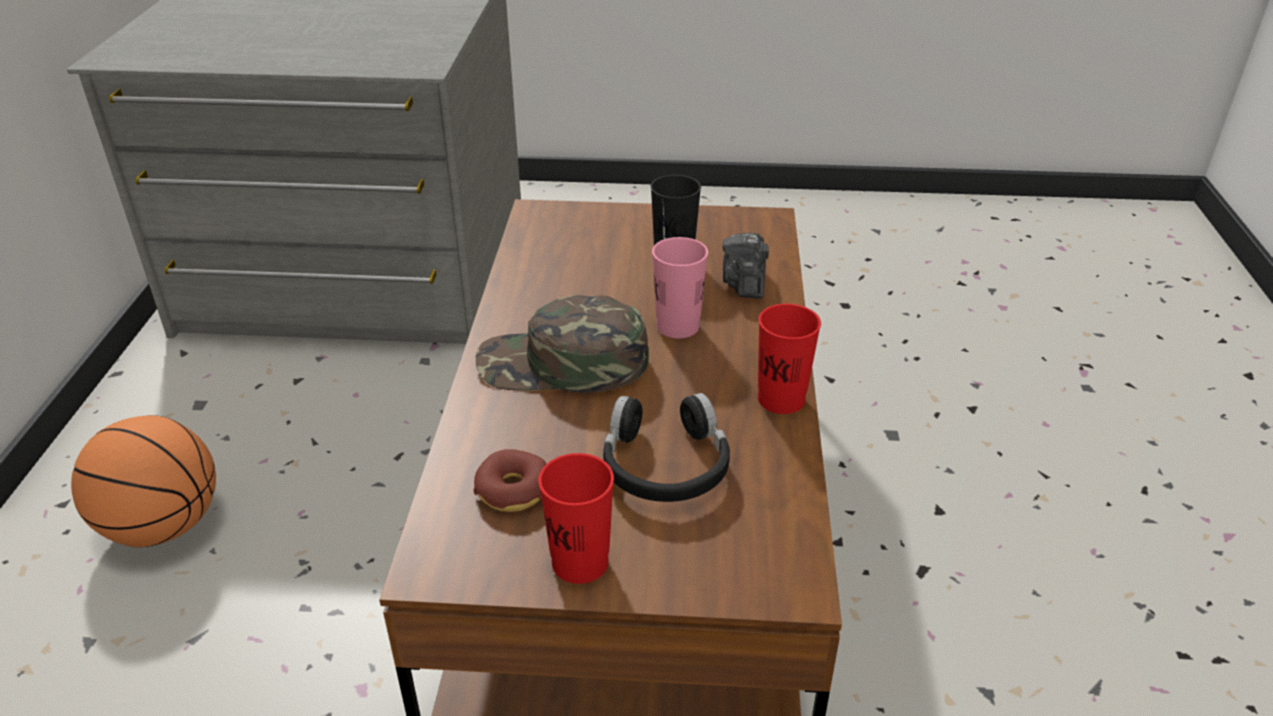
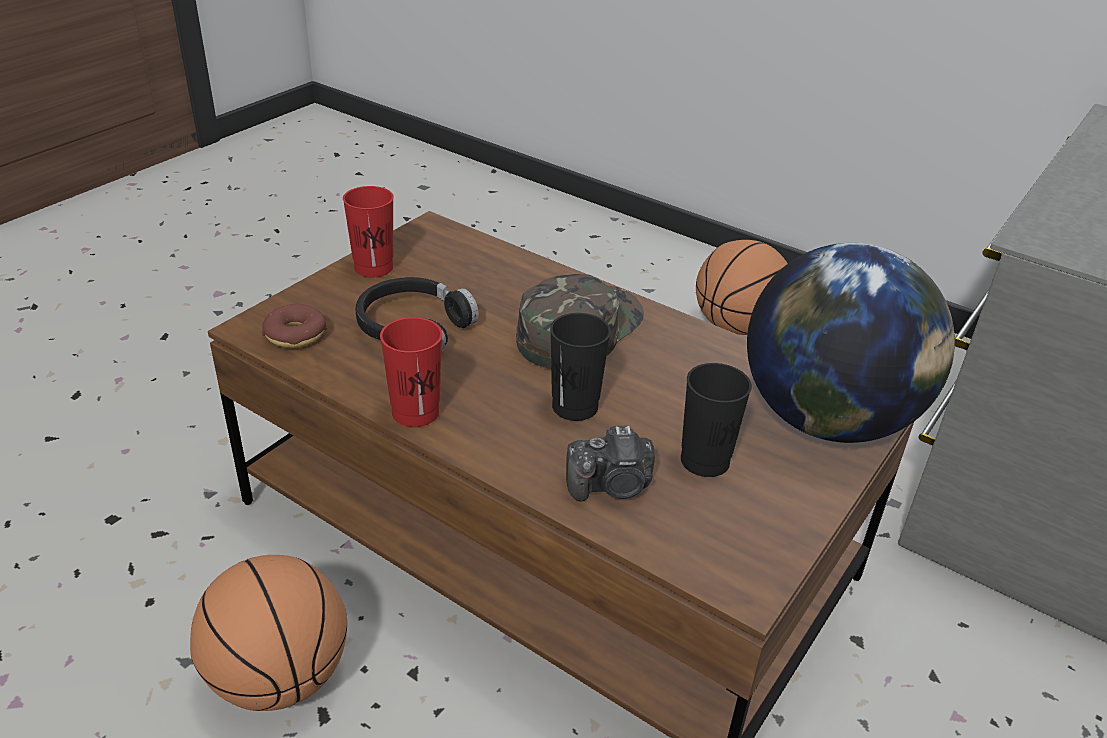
camera: 120 degrees right, 0 degrees up
donut [474,449,547,512] -> donut moved to [262,304,327,348]
pink cup [652,237,708,338] -> black cup [550,313,611,421]
camera [722,233,769,298] -> camera turned 135 degrees clockwise [566,426,655,502]
none -> basketball [190,555,347,711]
none -> globe [747,243,955,443]

